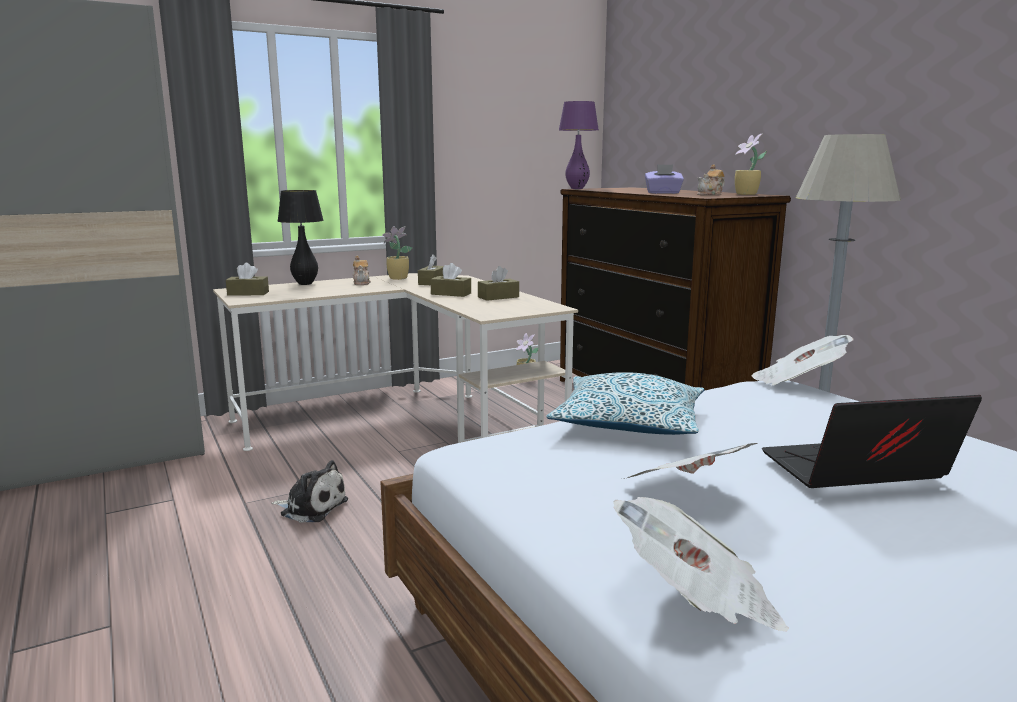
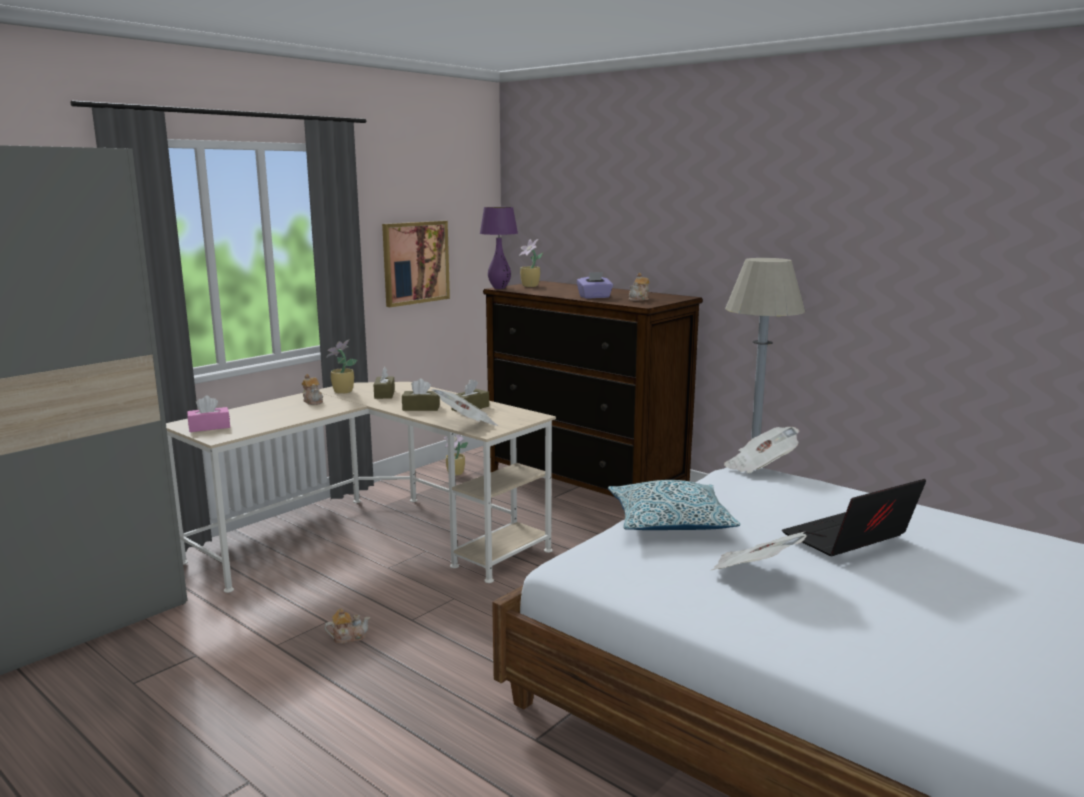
camera: 20 degrees left, 0 degrees up
brown tissue box [226,263,269,296] -> pink tissue box [187,395,230,432]
plush toy [272,460,348,523] -> teapot [324,608,370,644]
black table lamp [277,190,324,285] -> none
newspaper [613,497,789,631] -> newspaper moved to [431,389,498,426]
potted plant [735,133,767,195] -> potted plant moved to [519,239,543,287]
none -> picture [382,221,450,307]

